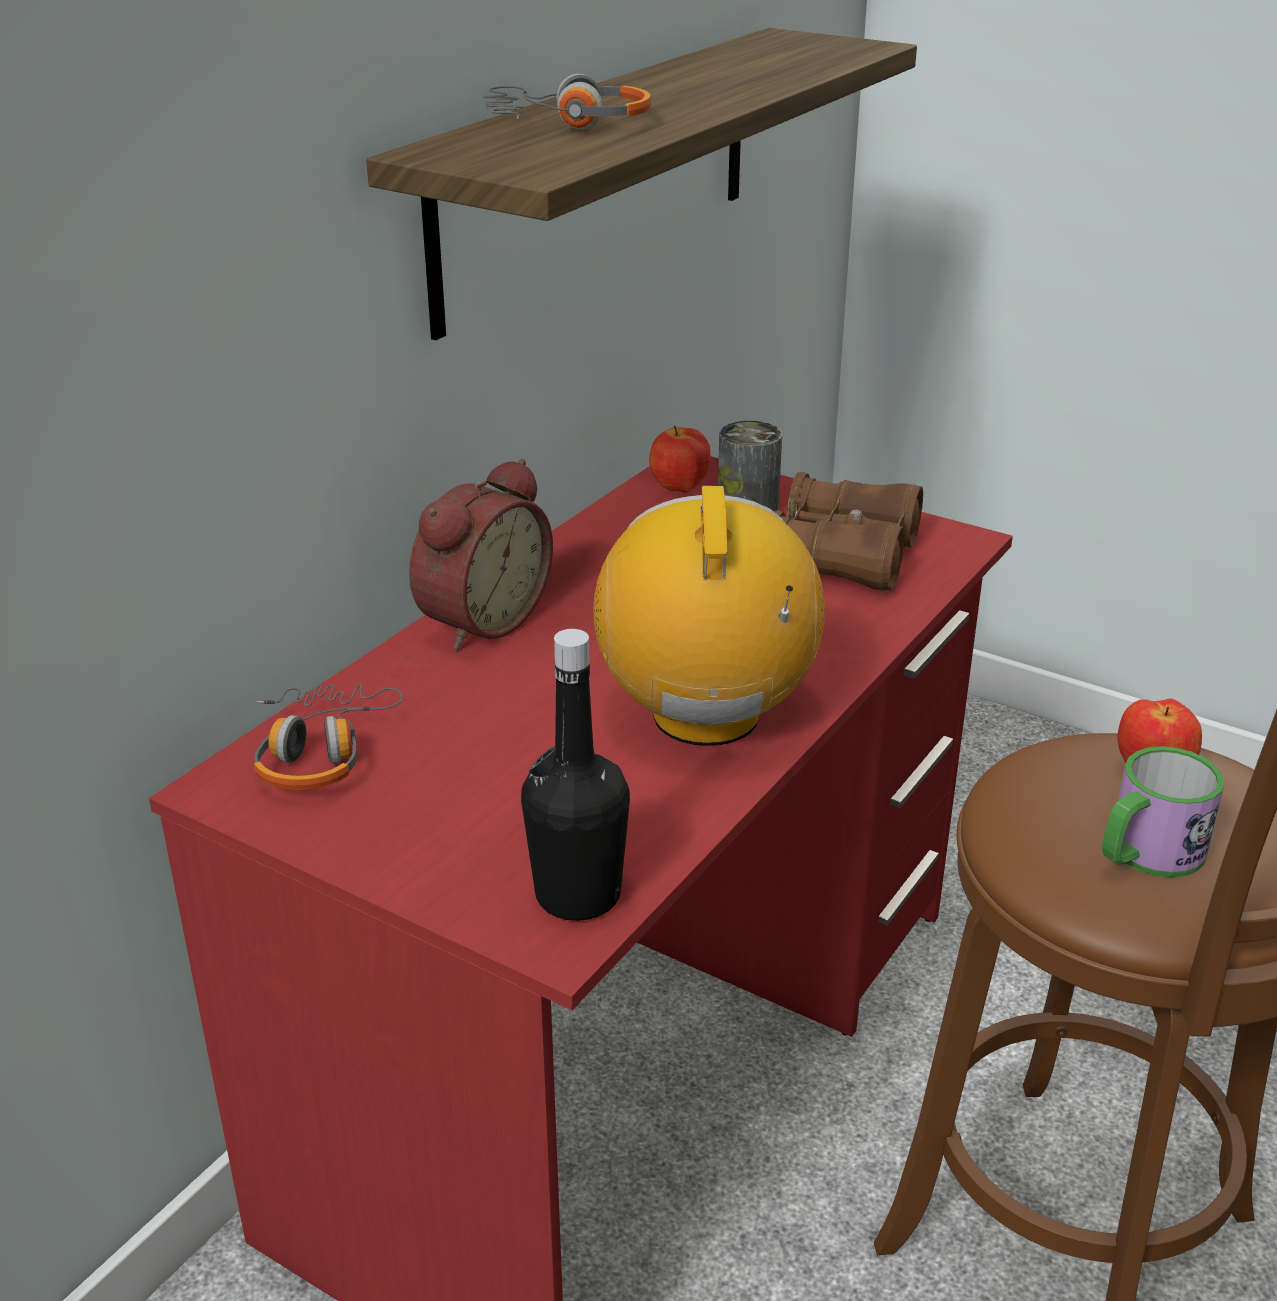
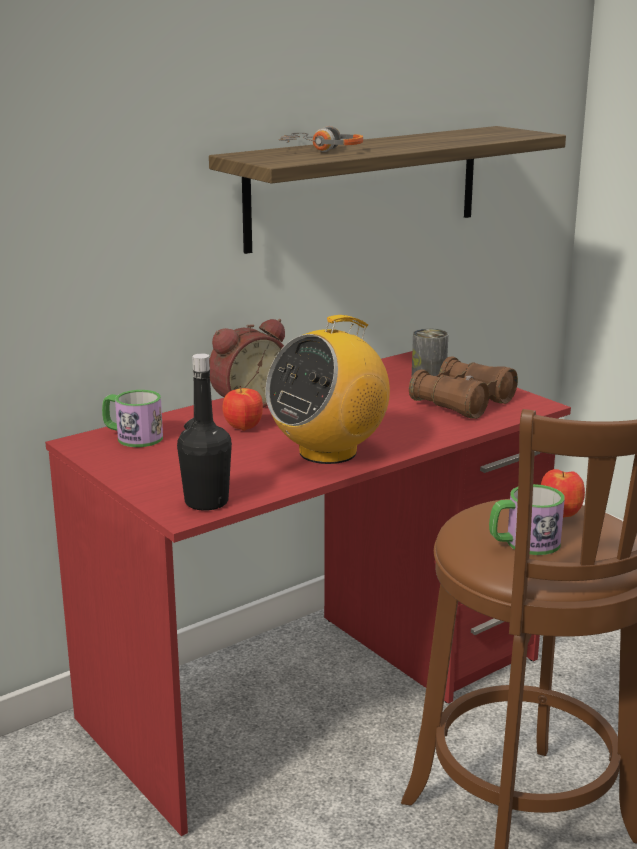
camera: 20 degrees right, 10 degrees down
headphones [254,684,403,790] -> mug [102,390,163,447]
radio [593,486,825,746] -> radio turned 150 degrees counterclockwise [265,315,390,464]
apple [649,425,711,493] -> apple moved to [223,386,263,431]

